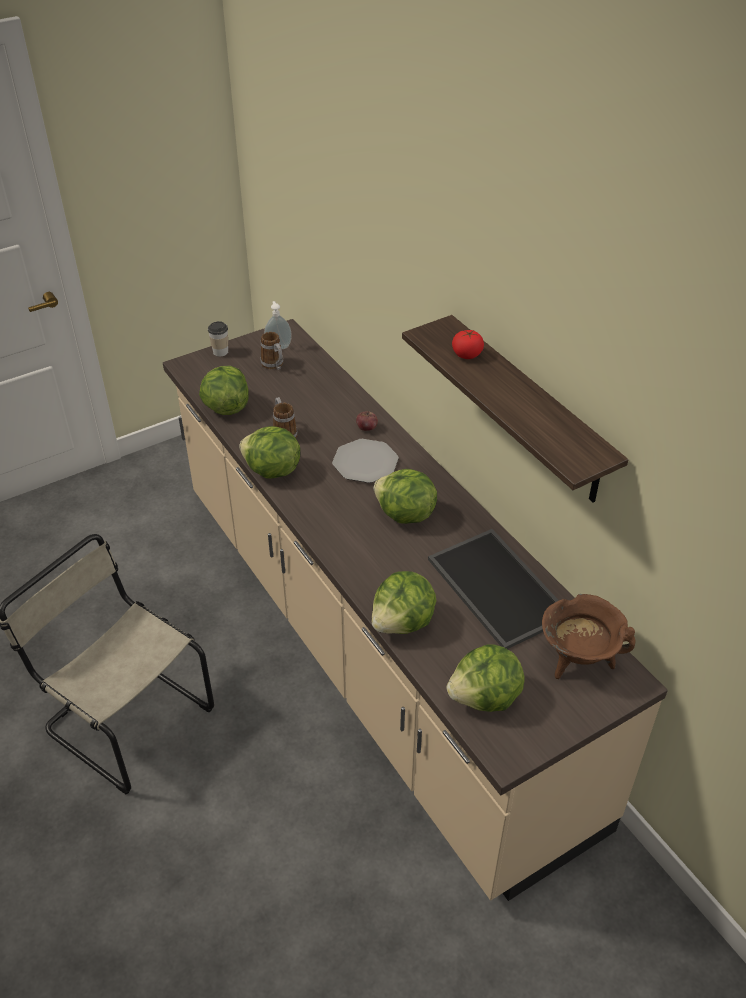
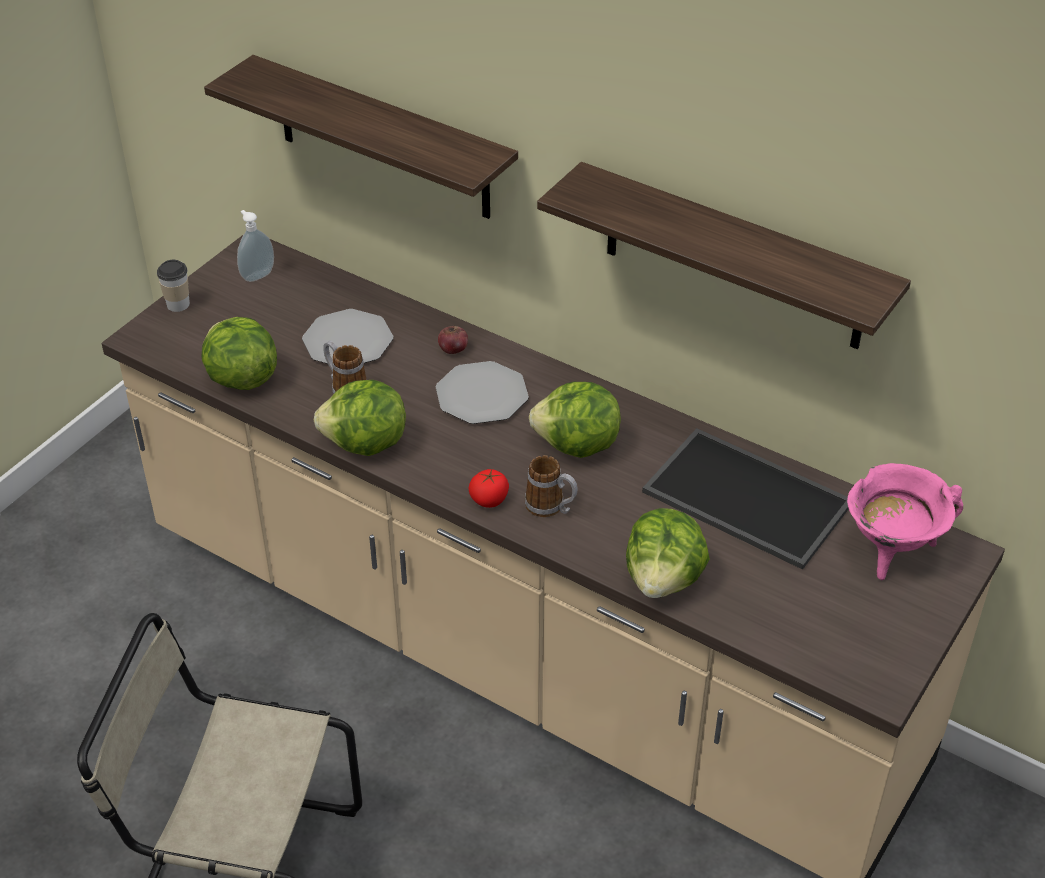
camera: 25 degrees left, 0 degrees up
mug [261,332,283,370] -> mug moved to [525,455,578,517]
lettuce [447,644,524,712] -> none
tomato [452,330,484,359] -> tomato moved to [469,469,509,508]
brown cooking pot [542,594,636,679] -> pink cooking pot [847,463,963,580]
none -> shelf [204,55,518,219]
none -> plate [302,309,393,364]

